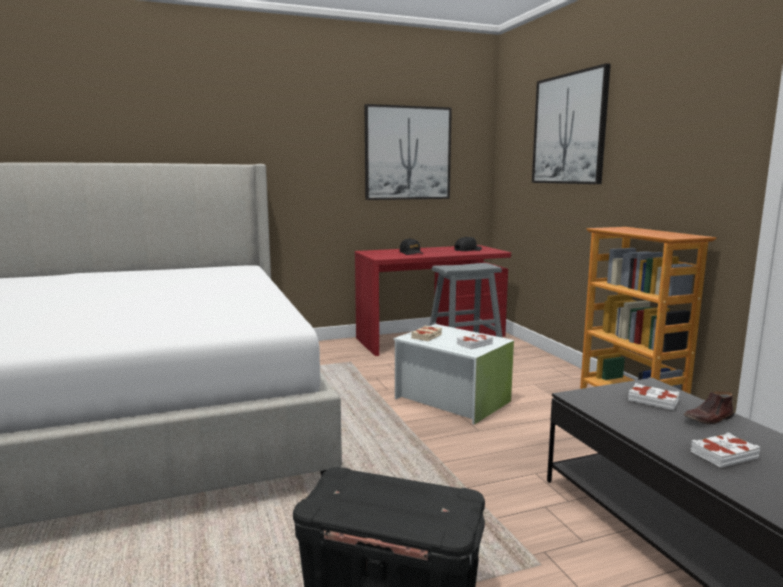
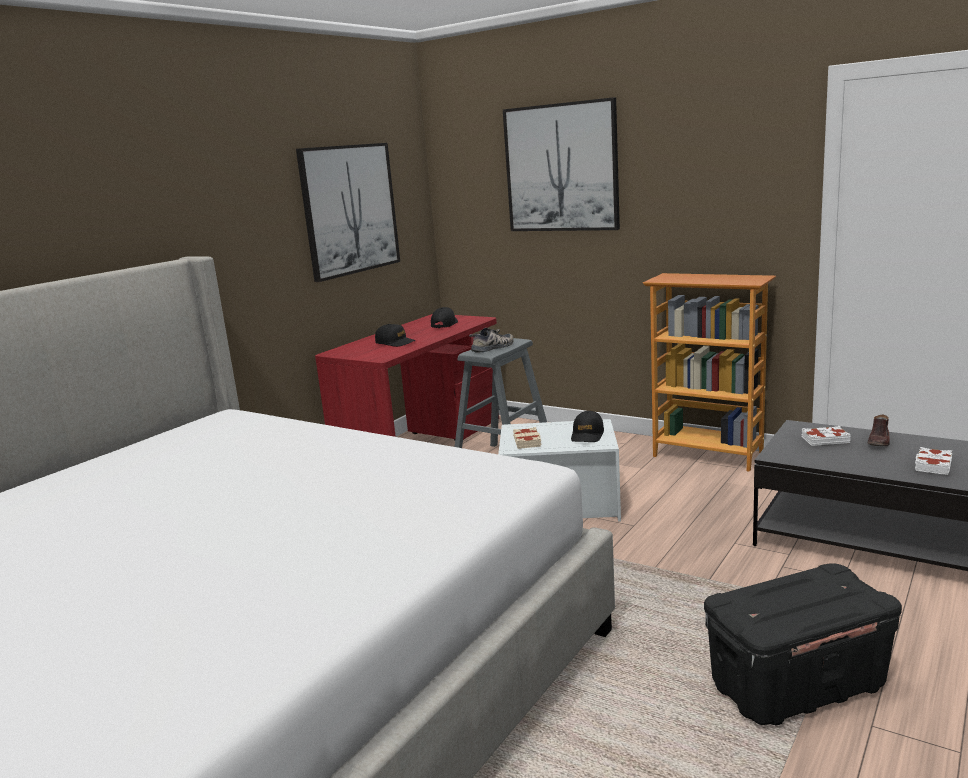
camera: 35 degrees left, 5 degrees up
white book [457,333,493,349] -> black cap [571,411,604,442]
none -> shoe [469,328,514,353]

